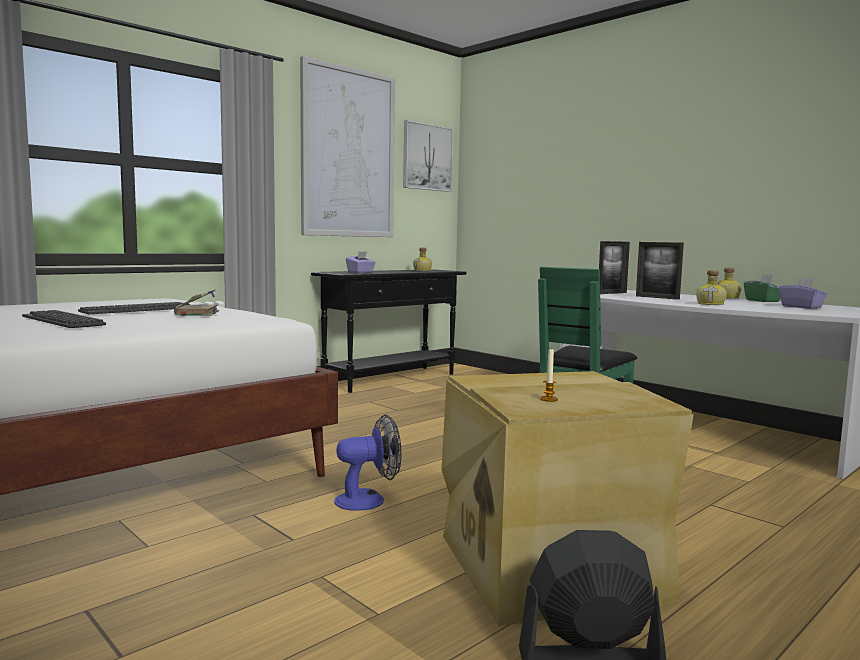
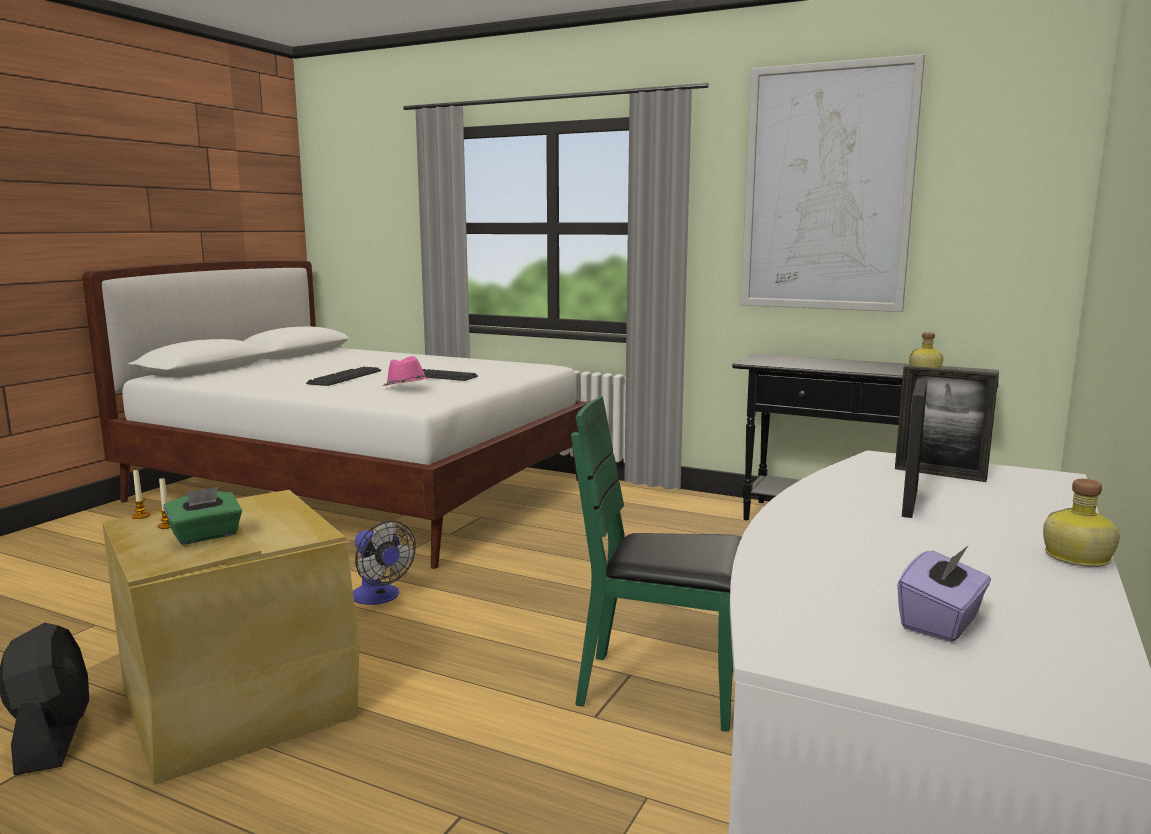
camera: 70 degrees right, 5 degrees up
book [174,290,219,316] -> pink hat [383,356,429,386]
purple tissue box [346,252,376,273] -> none
picture [403,120,454,192] -> none
bottle [696,270,727,305] -> none
green tissue box [744,275,780,302] -> green tissue box moved to [163,487,242,545]
none -> candle [132,469,150,519]

